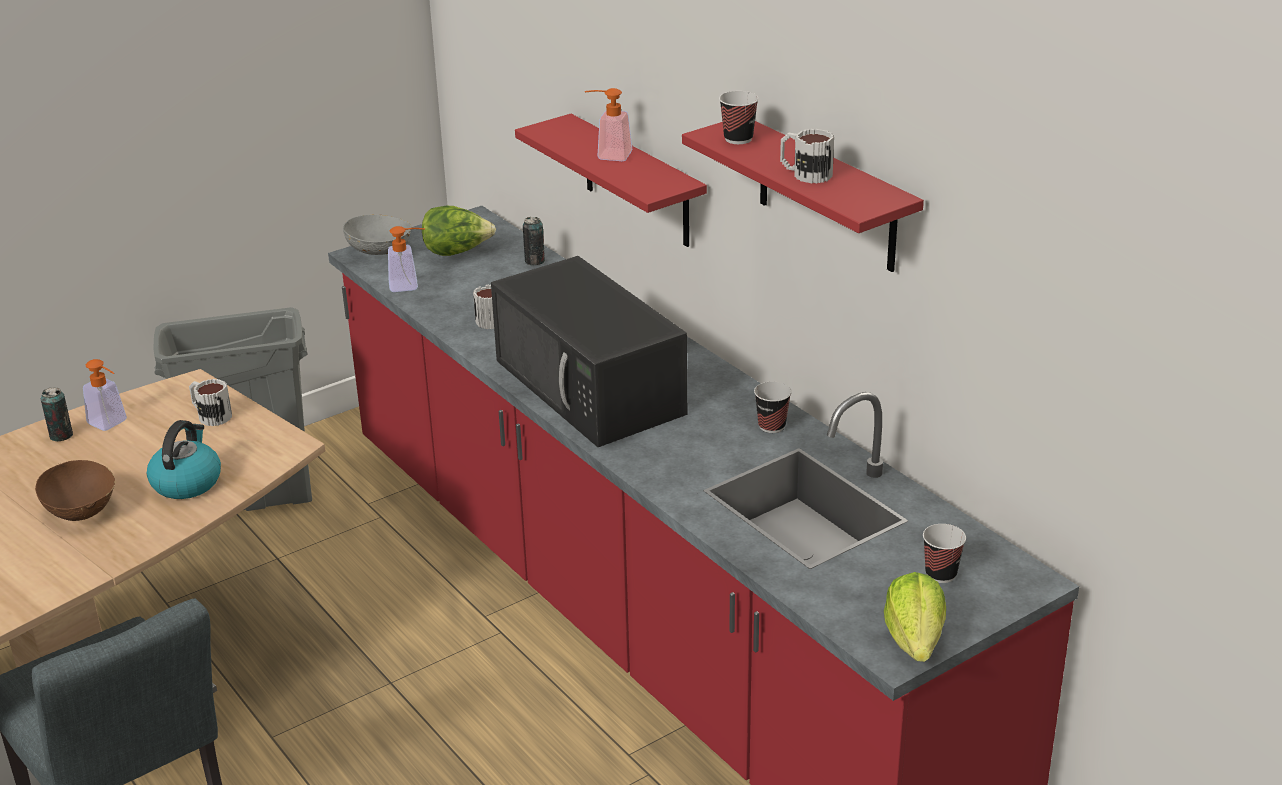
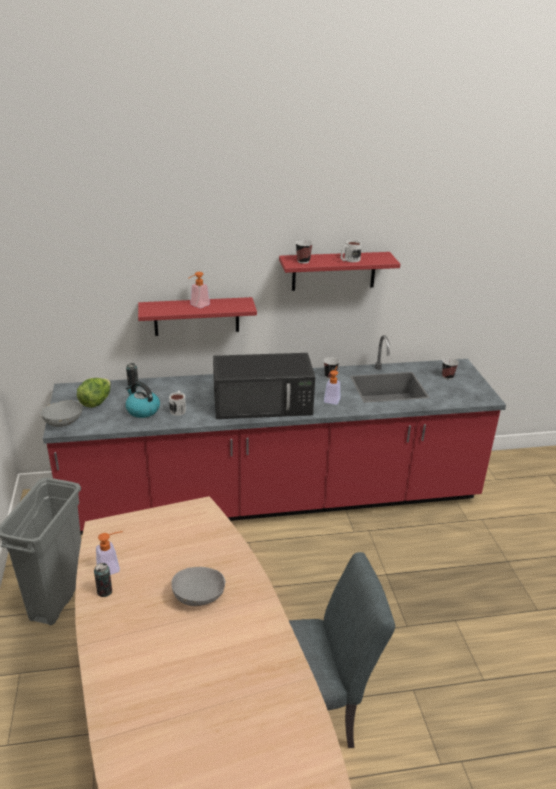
camera: 65 degrees left, 0 degrees up
brown bowl [35,460,115,521] -> grey bowl [172,567,226,606]
kettle [147,420,221,499] -> kettle moved to [125,381,160,418]
mug [189,379,232,426] -> none
soap dispenser [388,226,425,292] -> soap dispenser moved to [324,367,340,405]
lettuce [884,572,946,662] -> none

